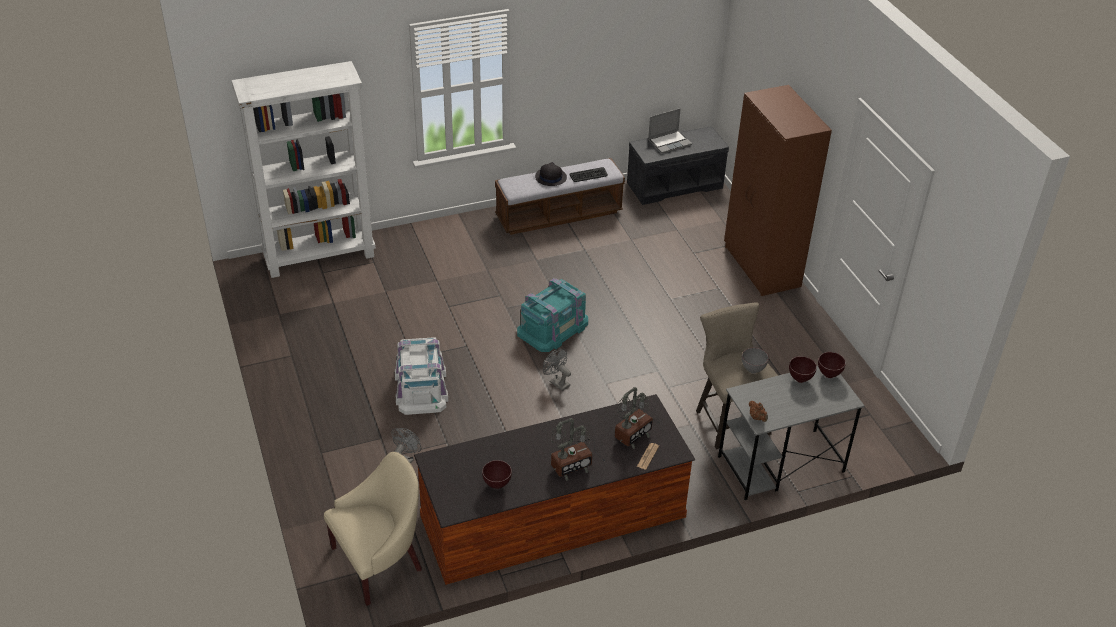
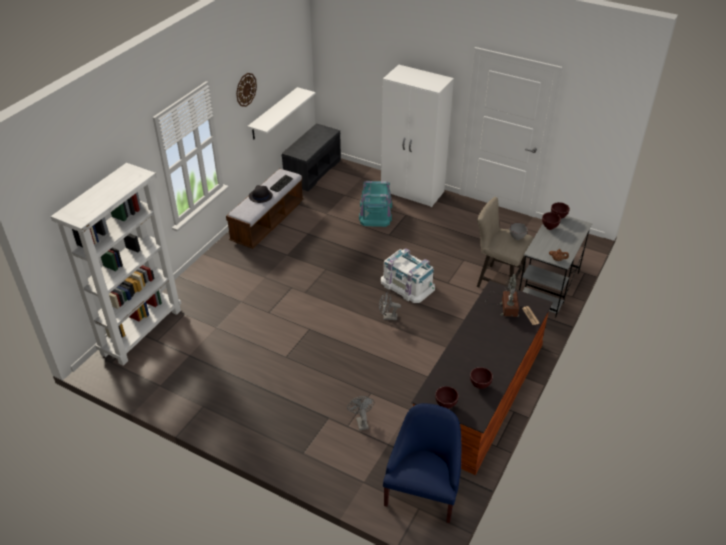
camera: 40 degrees left, 0 degrees up
beige armchair [324,452,422,606] -> blue armchair [383,403,461,523]
white storage box [395,337,448,415] -> white storage box moved to [381,248,435,303]
turquoise storage box [517,278,588,352] -> turquoise storage box moved to [359,181,392,227]
table lamp [551,418,605,481] -> none
laptop [648,108,692,154] -> none
brown wardrobe [724,85,832,296] -> white wardrobe [381,65,454,207]
none -> wall clock [236,73,257,107]
none -> white shelf [247,87,316,139]
none -> brown bowl [435,386,459,409]

